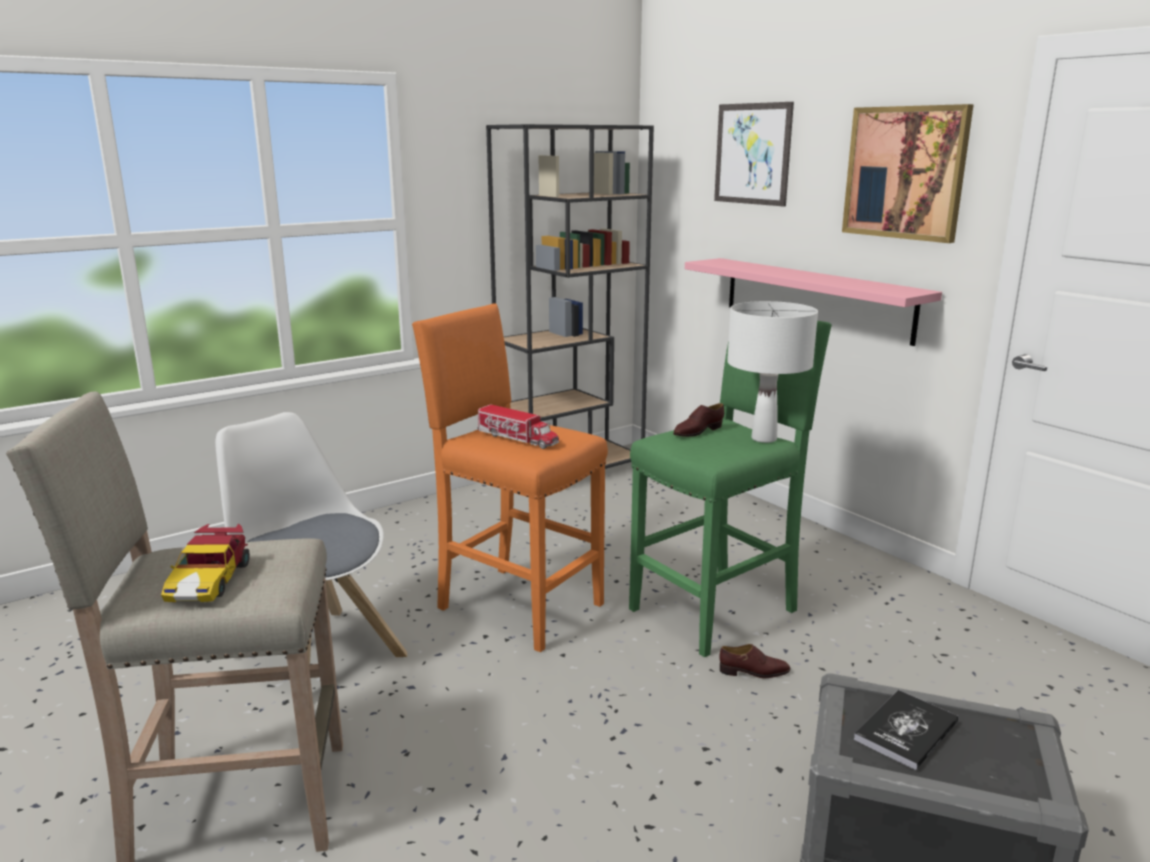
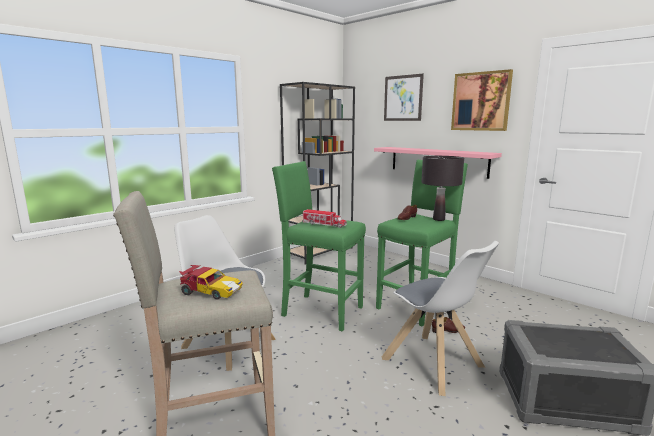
camera: 10 degrees left, 5 degrees down
toy car [161,523,250,602] -> toy car turned 60 degrees counterclockwise [179,265,243,300]
orange stool [412,303,608,652] -> green stool [272,161,366,332]
white table lamp [727,301,818,443] -> black table lamp [421,156,464,221]
book [854,690,958,770] -> none
none -> chair [382,241,499,396]

